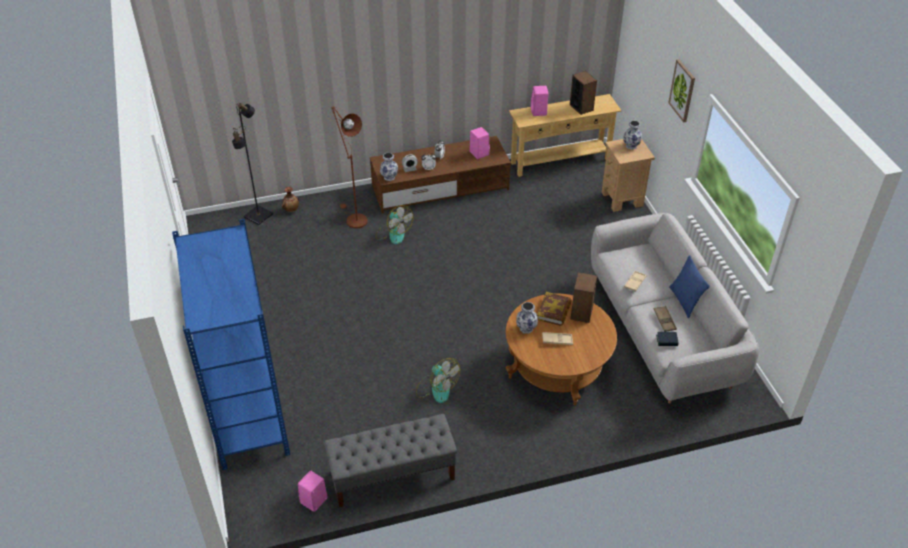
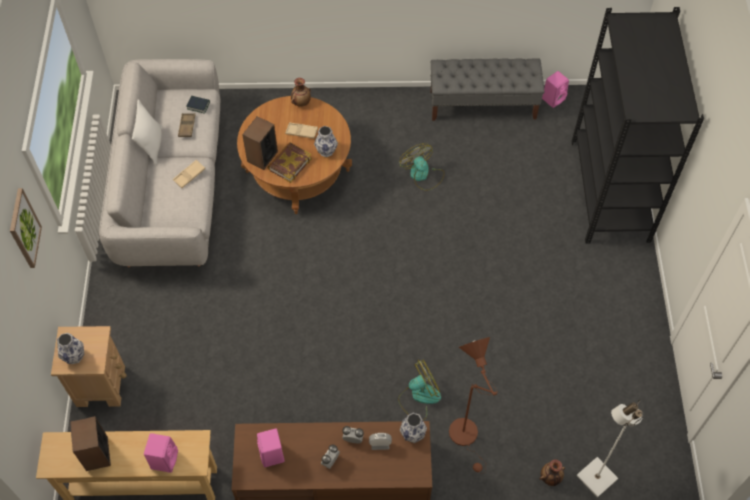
camera: 165 degrees left, 15 degrees up
blue bookcase [172,219,290,470] -> black bookcase [572,7,704,243]
black floor lamp [232,103,273,225] -> white floor lamp [576,400,643,497]
fan [376,205,414,244] -> fan turned 90 degrees clockwise [398,360,441,420]
blue pillow [669,255,710,318] -> white pillow [132,99,162,165]
none -> vase [291,78,311,107]

